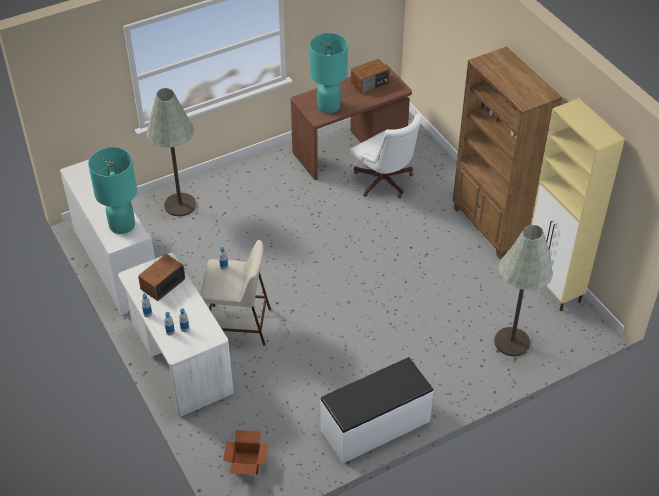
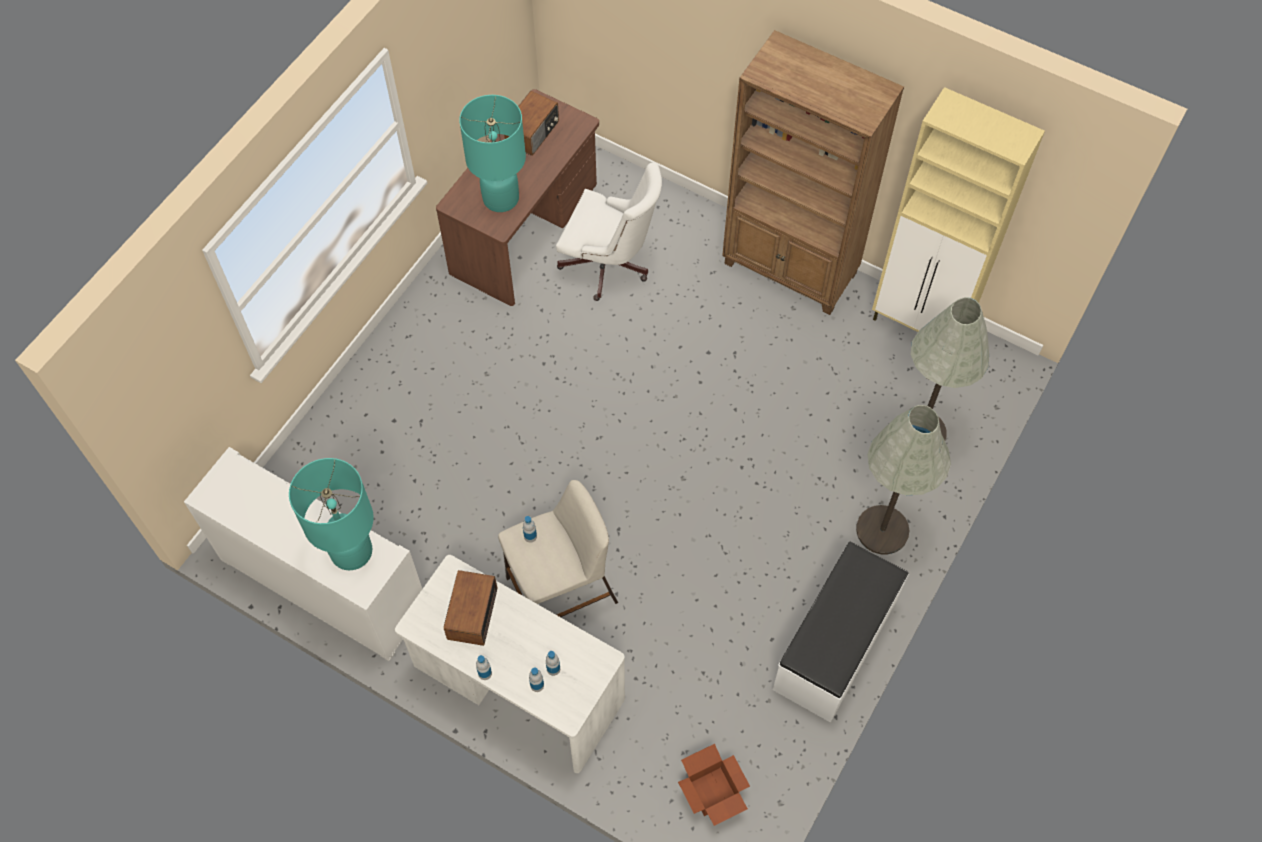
camera: 30 degrees left, 15 degrees up
grey floor lamp [146,88,196,216] -> grey floor lamp moved to [856,405,951,554]

